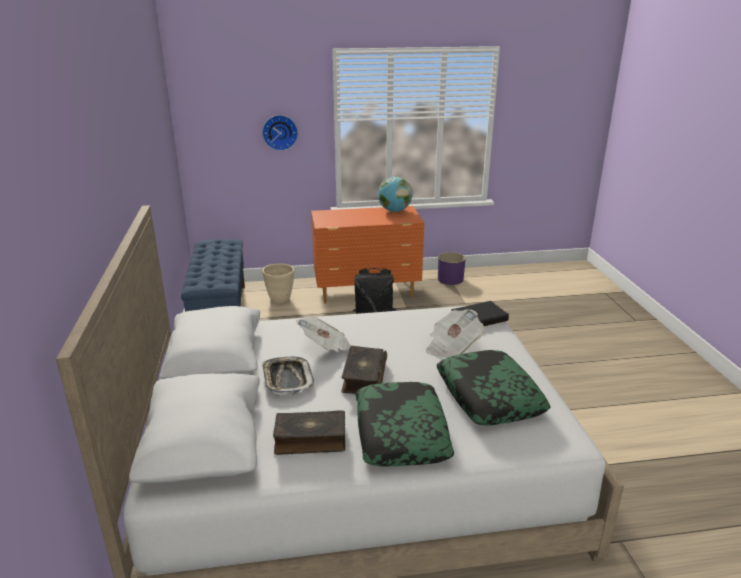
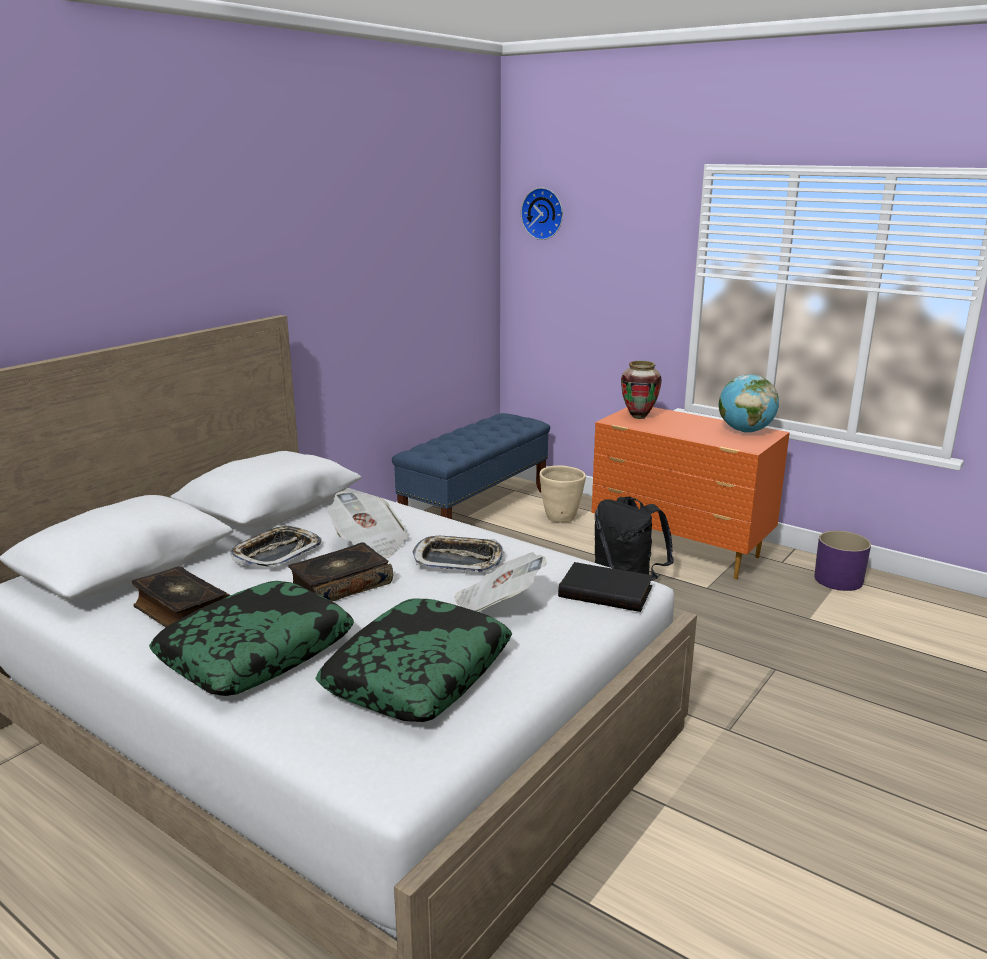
camera: 45 degrees right, 5 degrees down
wall clock [262,115,298,151] -> wall clock moved to [521,188,563,240]
none -> tray [413,536,504,572]
none -> vase [621,361,662,419]

